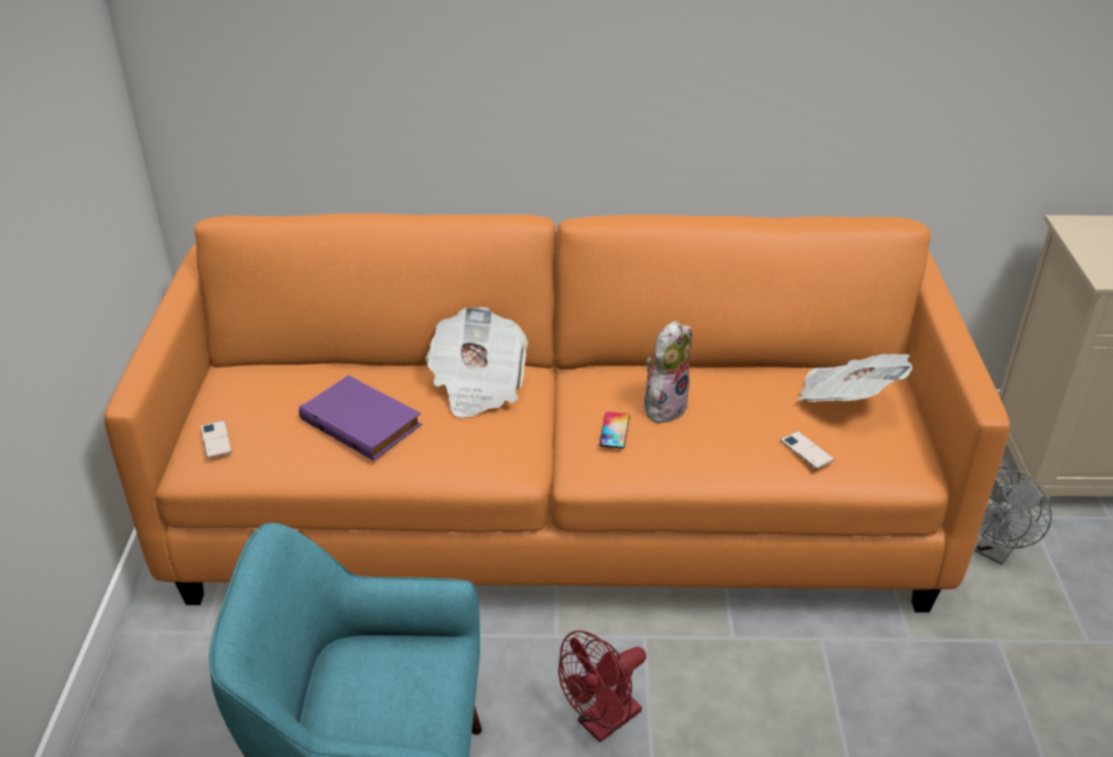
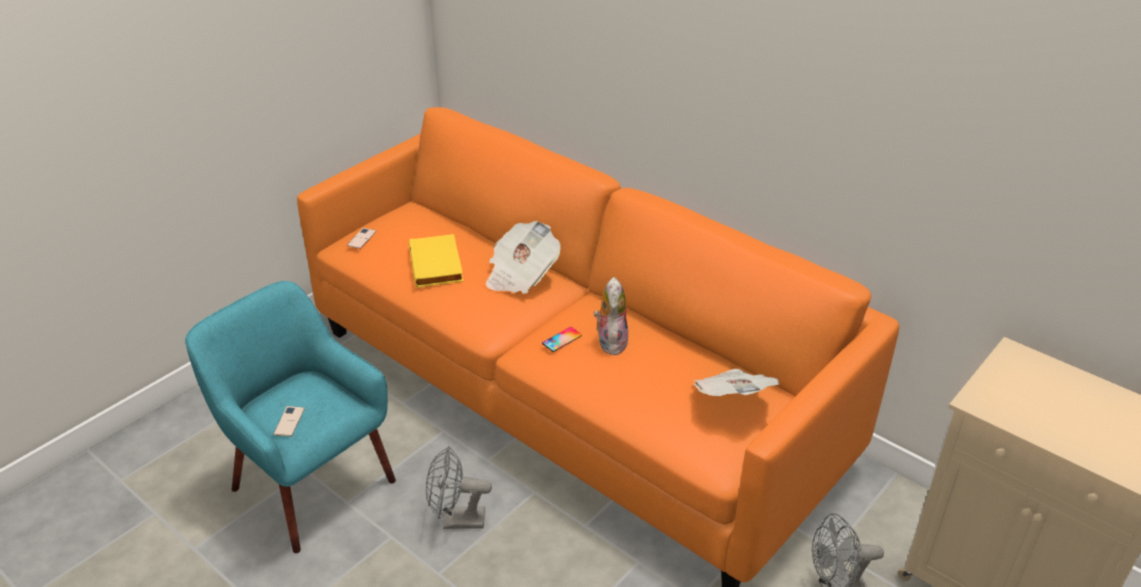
camera: 40 degrees right, 0 degrees up
purple book [299,375,422,460] -> yellow book [409,234,464,288]
red fan [558,630,646,742] -> grey fan [426,446,492,529]
plush toy [644,321,692,423] -> plush toy turned 75 degrees counterclockwise [594,277,628,356]
phone [780,431,834,469] -> phone moved to [273,406,305,437]

